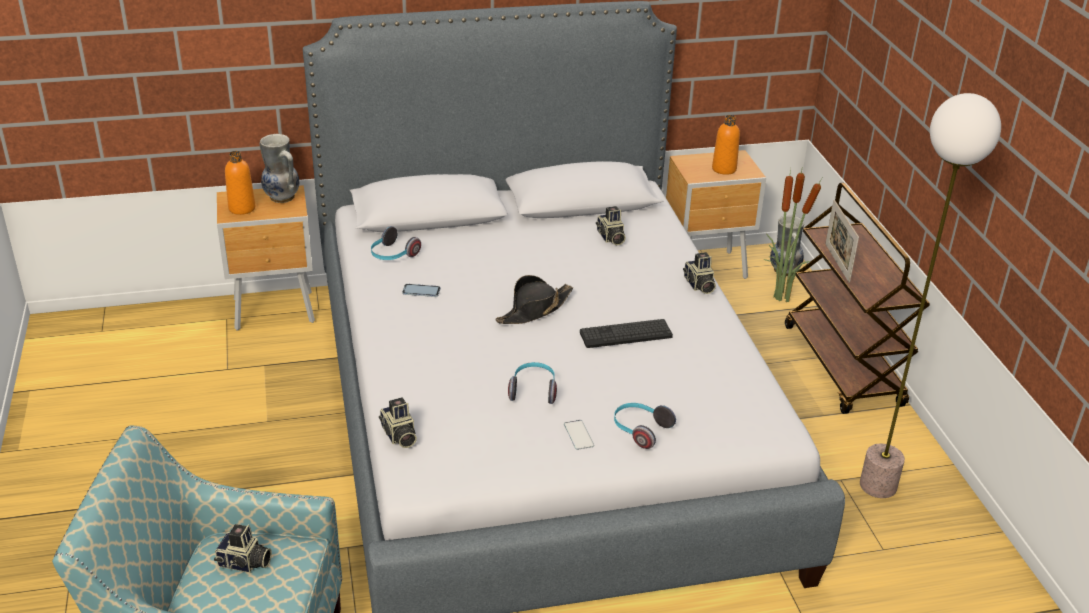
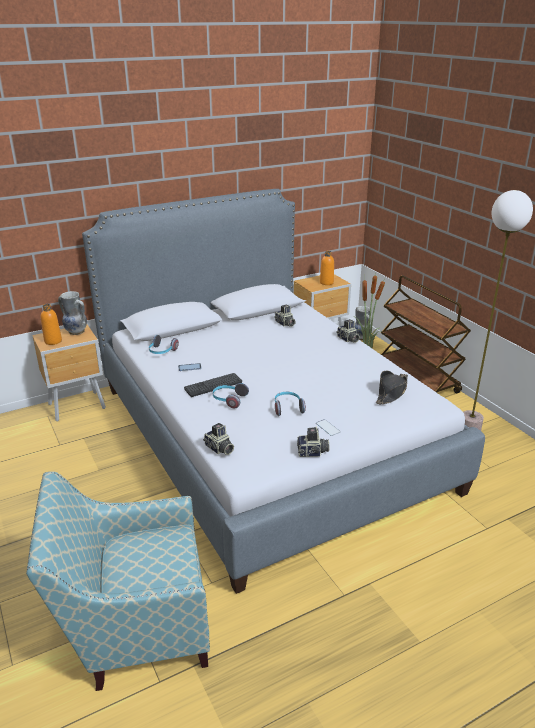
camera: 15 degrees left, 5 degrees down
camera [214,524,272,573] -> camera moved to [297,426,329,457]
black hat [496,275,573,324] -> black hat moved to [376,371,408,404]
keyboard [580,319,673,348] -> keyboard moved to [184,373,242,397]
headphones [614,403,676,449] -> headphones moved to [213,383,249,408]
picture frame [825,200,859,283] -> none

